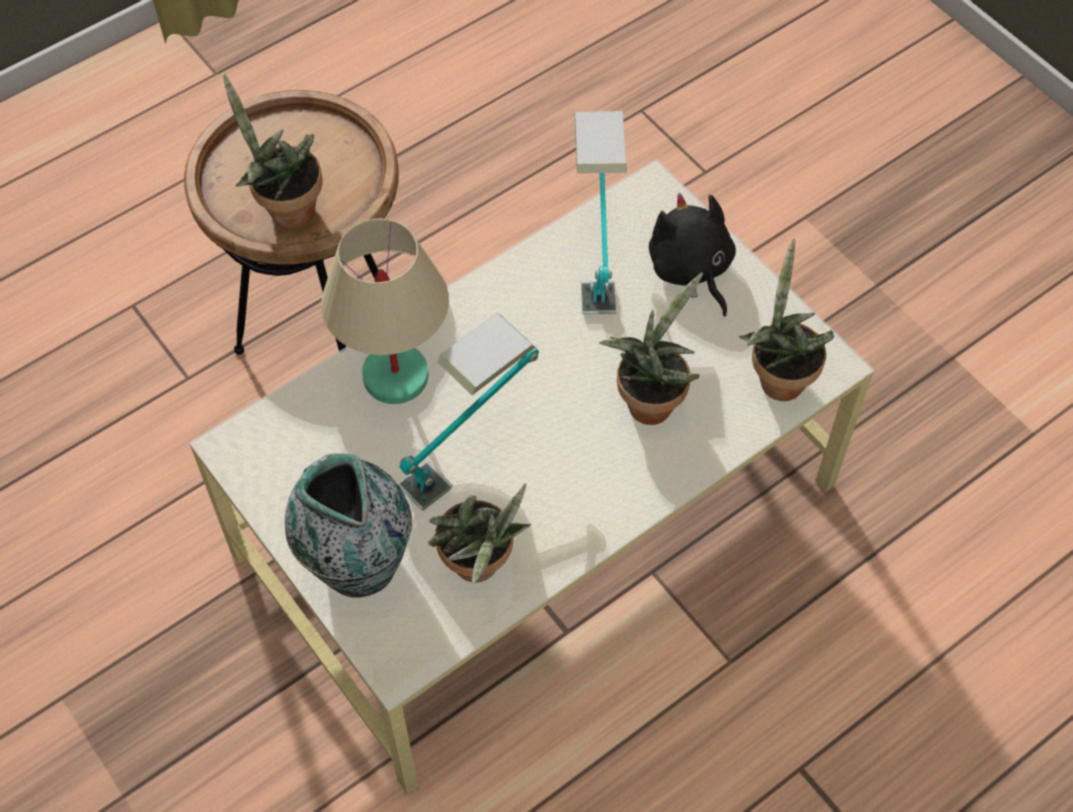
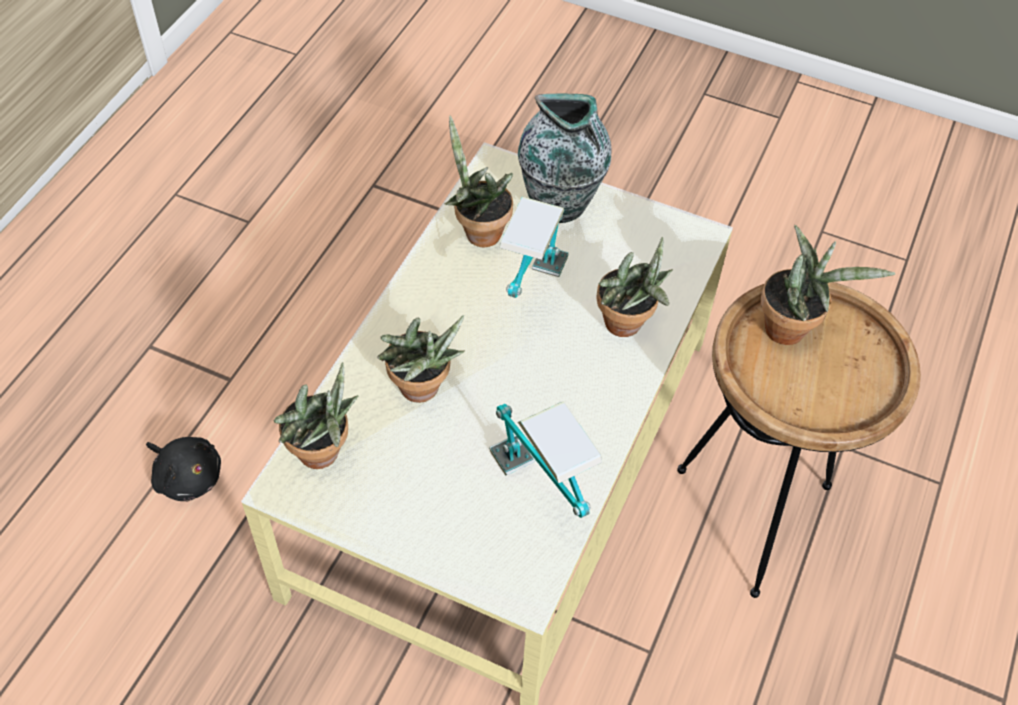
camera: 150 degrees right, 5 degrees down
beige table lamp [321,218,449,404] -> potted plant [596,237,673,337]
black plush toy [649,193,736,317] -> black plush toy moved to [146,437,221,501]

